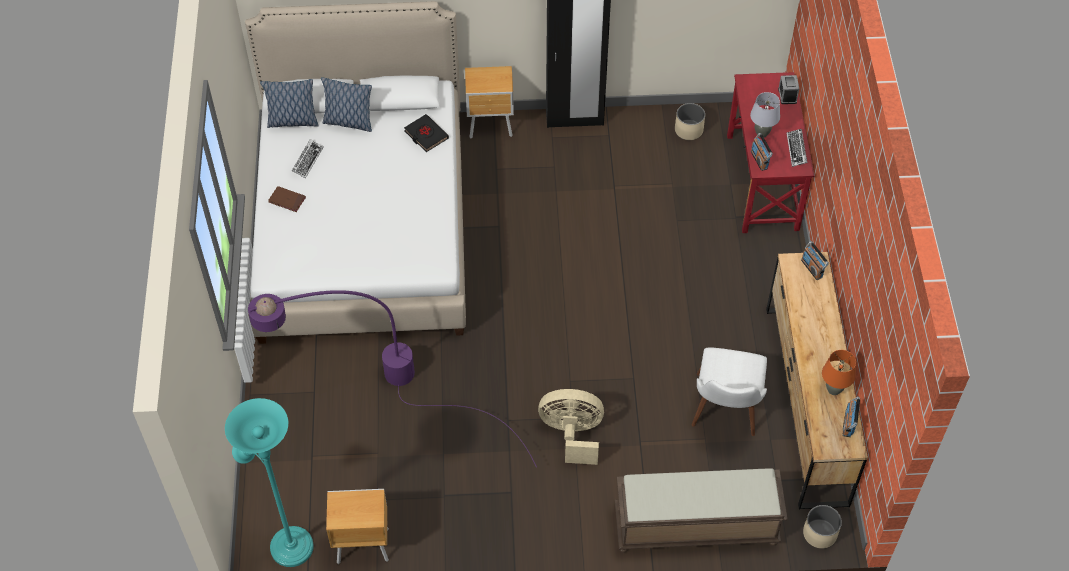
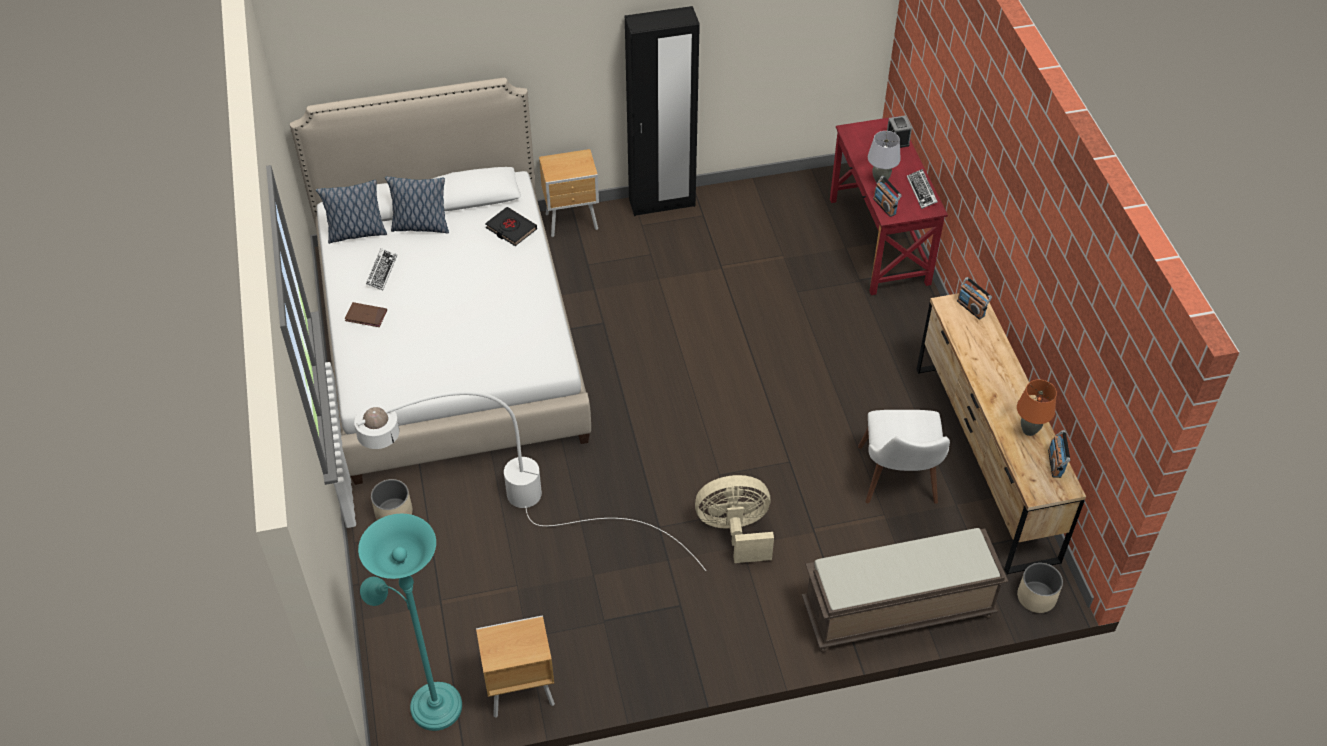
camera: 10 degrees left, 5 degrees down
purple floor lamp [248,290,537,467] -> white floor lamp [354,391,706,571]
beige planter [675,103,705,140] -> beige planter moved to [371,479,413,520]

